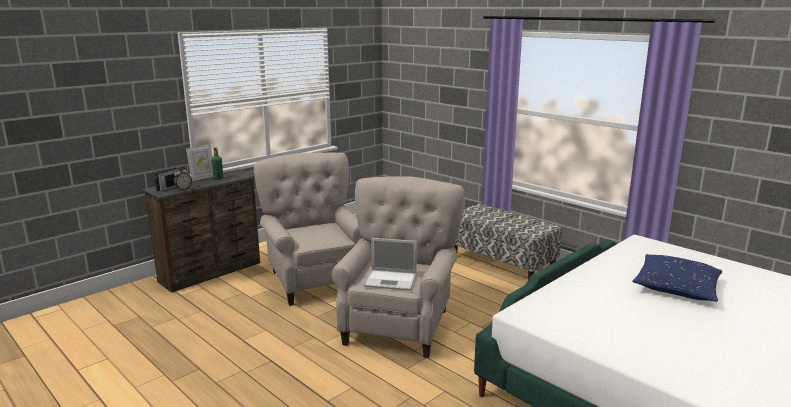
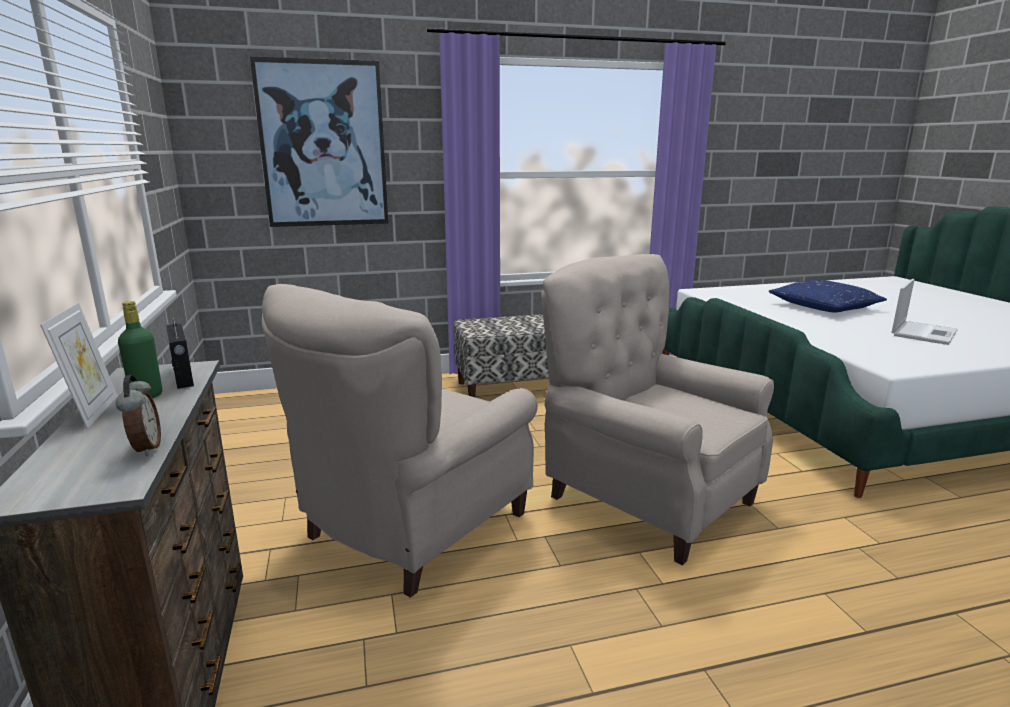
camera: 60 degrees left, 0 degrees up
radio [154,164,179,191] -> radio moved to [166,317,194,389]
beige armchair [254,152,362,306] -> beige armchair turned 60 degrees counterclockwise [261,284,538,598]
laptop [364,238,417,291] -> laptop moved to [891,279,958,345]
none -> picture [250,56,388,227]

